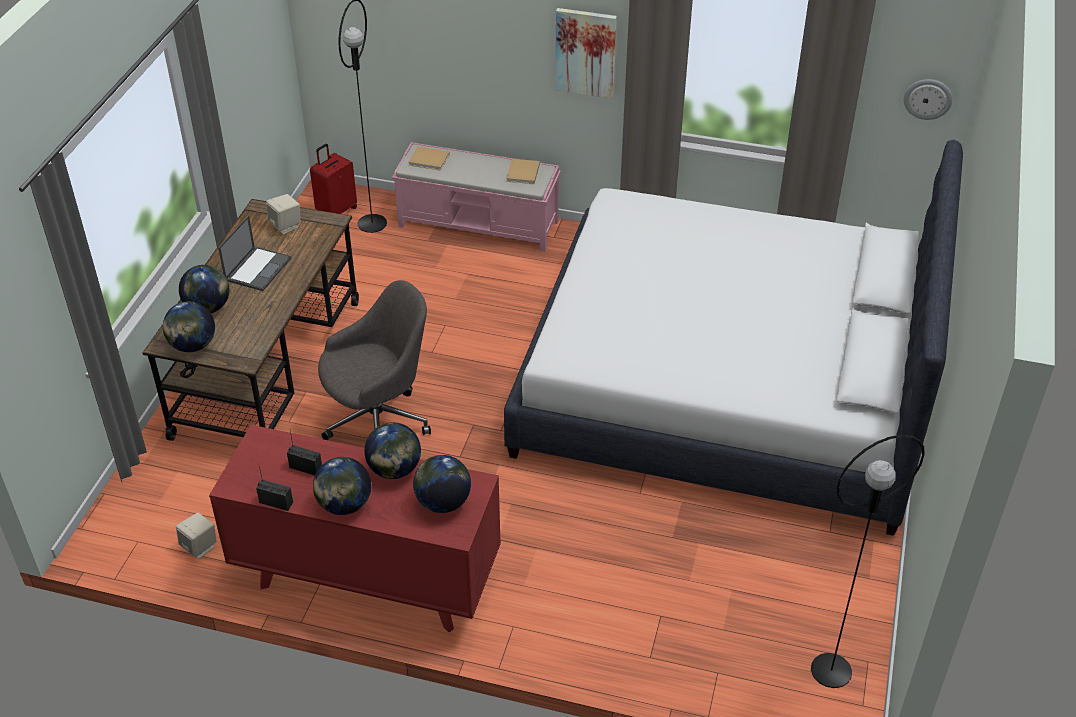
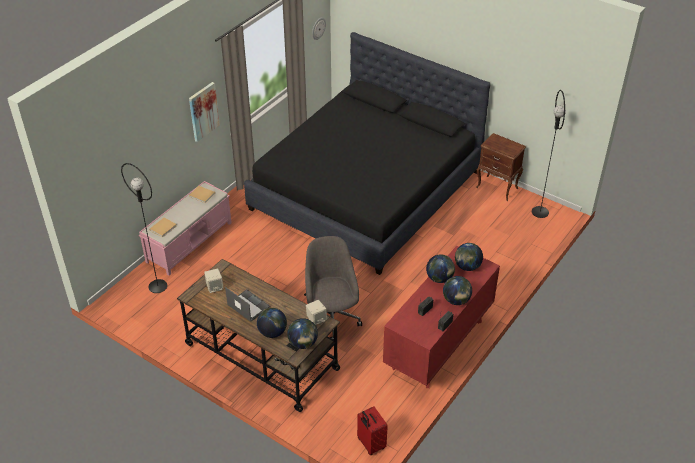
camera: 70 degrees left, 0 degrees up
beige speaker [176,512,217,559] -> beige speaker moved to [306,300,327,325]
red suitcase [310,144,357,214] -> red suitcase moved to [357,406,388,455]
white bed [504,140,963,536] -> black bed [244,32,491,275]
none -> brown nightstand [476,133,526,201]

